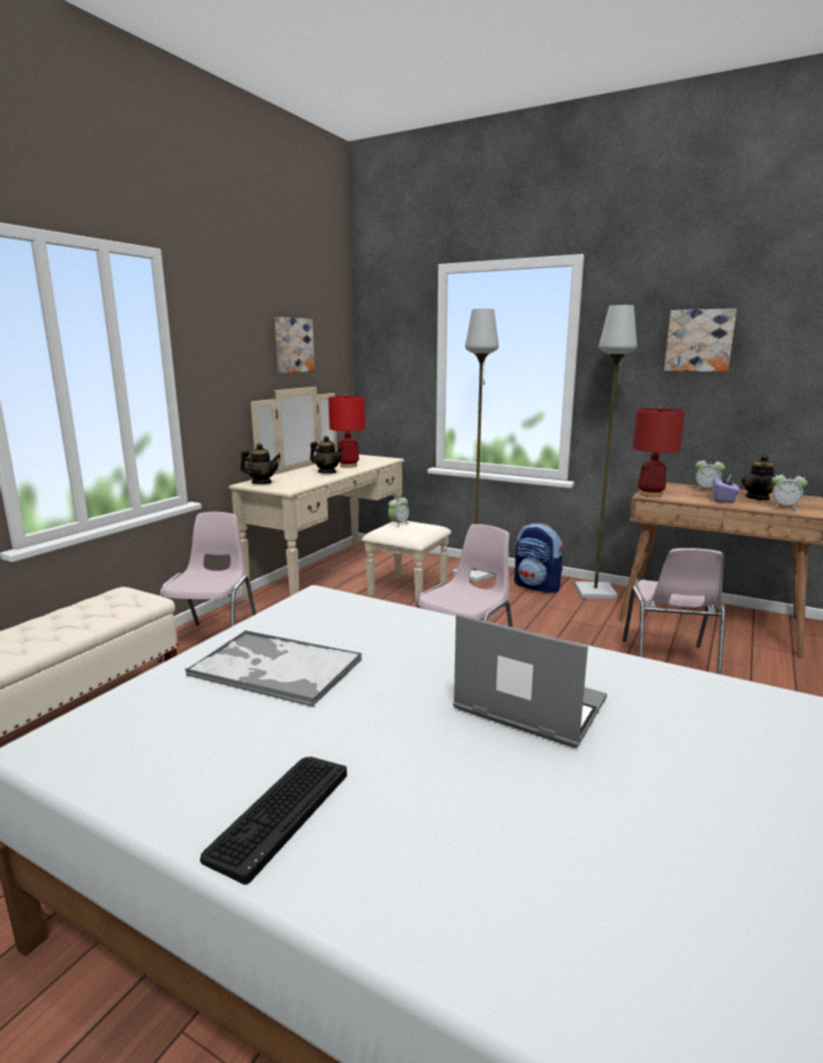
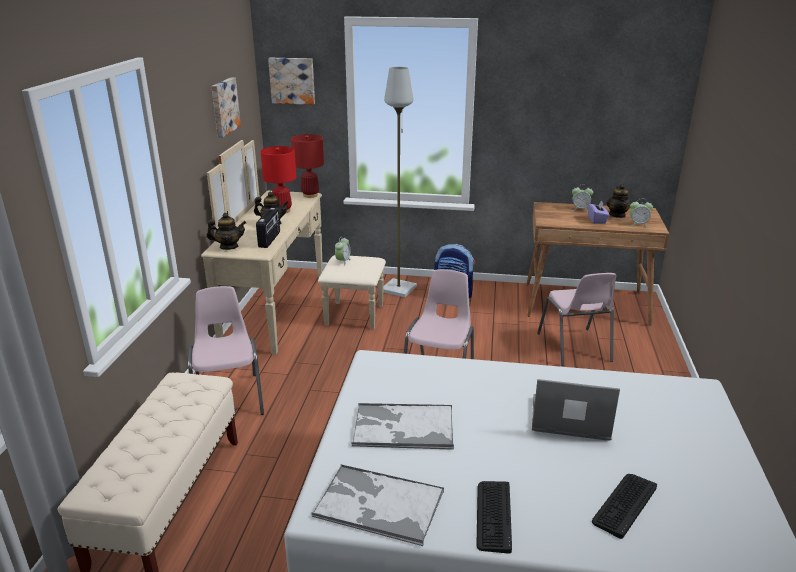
camera: 20 degrees left, 10 degrees up
grey floor lamp [575,305,637,599] -> none
red table lamp [633,406,685,497] -> red table lamp moved to [291,134,324,198]
picture [664,308,737,372] -> picture moved to [268,58,315,105]
none -> radio [256,208,280,248]
none -> tray [311,464,444,546]
none -> keyboard [592,474,657,539]

